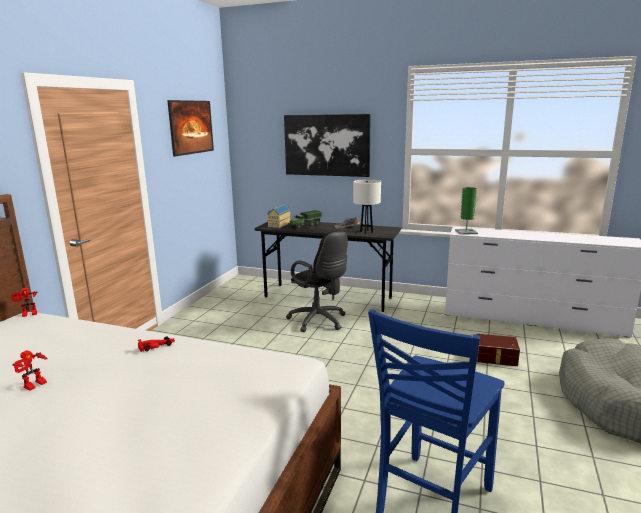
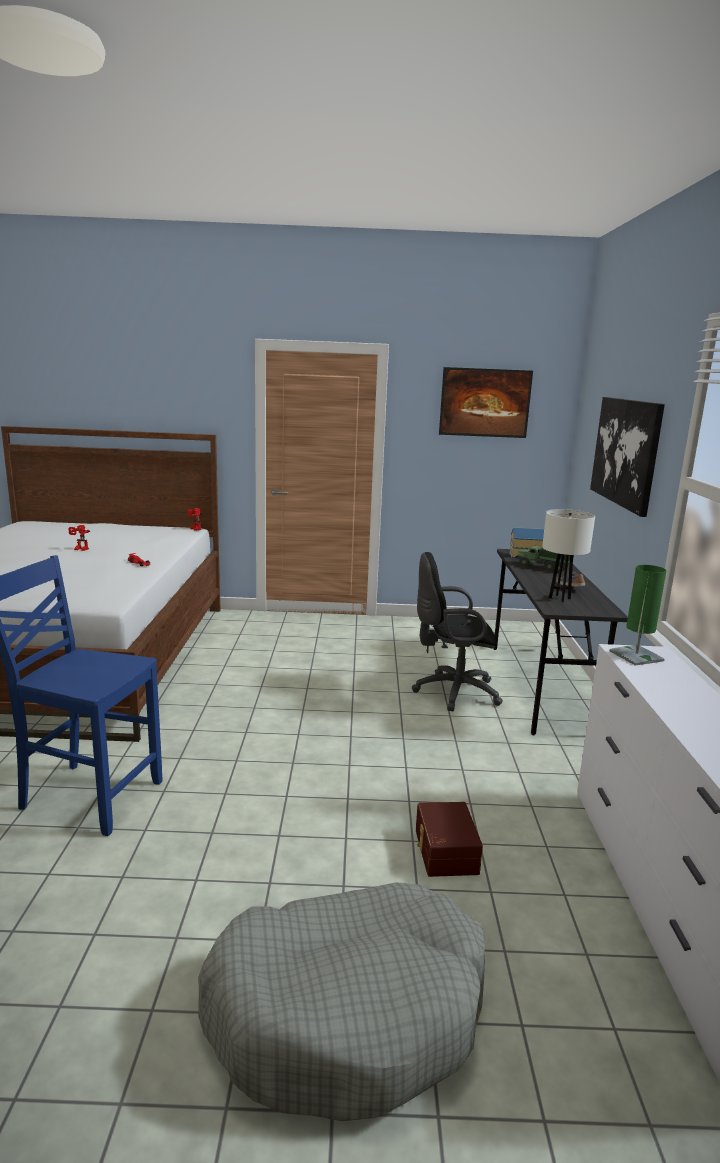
camera: 70 degrees right, 0 degrees up
black office chair [286,231,348,332] -> black office chair turned 60 degrees clockwise [412,552,503,711]

